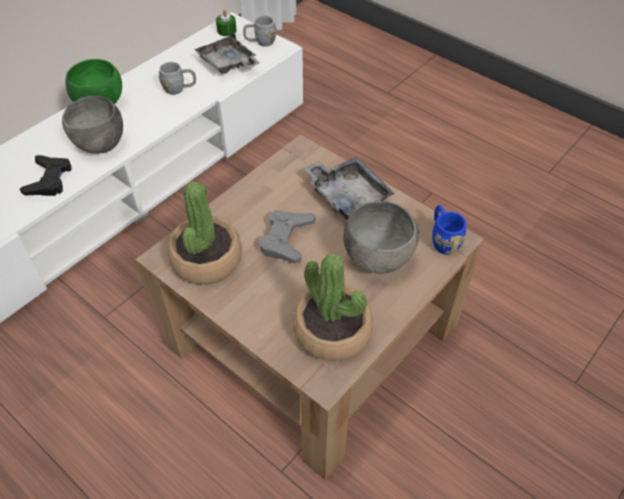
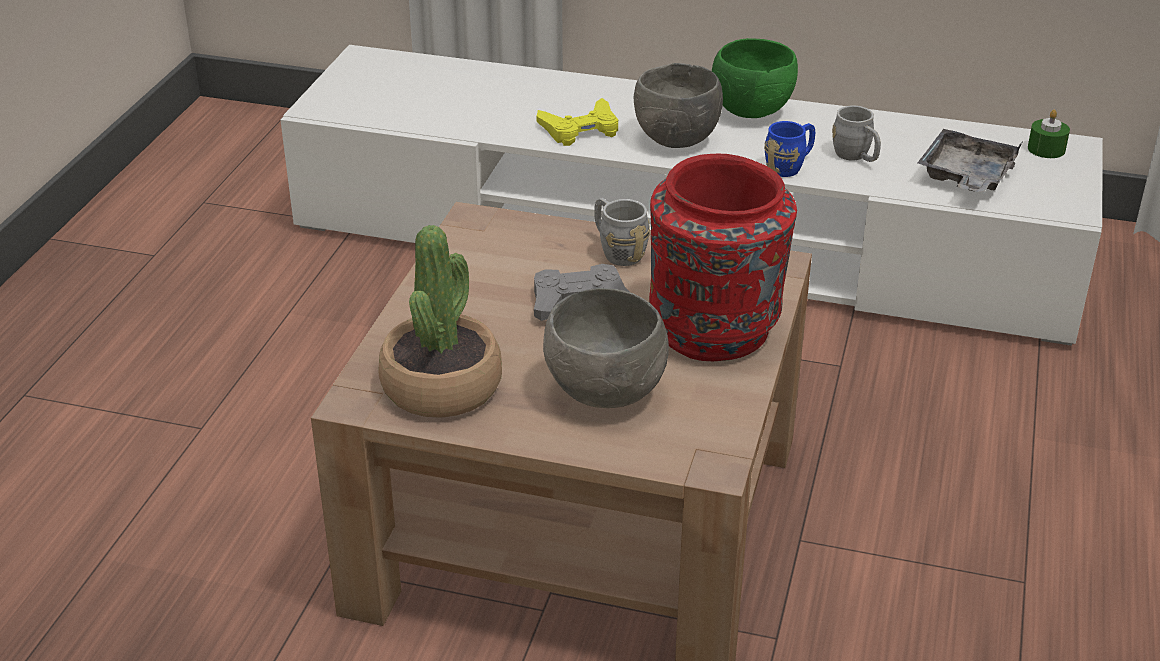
camera: 65 degrees right, 15 degrees down
black game controller [20,155,72,196] -> yellow game controller [537,98,618,146]
potted plant [168,181,242,285] -> none
grey mug [243,15,277,47] -> grey mug moved to [594,198,650,266]
grey tray [304,156,395,220] -> red vase [649,154,797,361]
blue mug [432,205,467,255] -> blue mug moved to [764,121,815,177]

